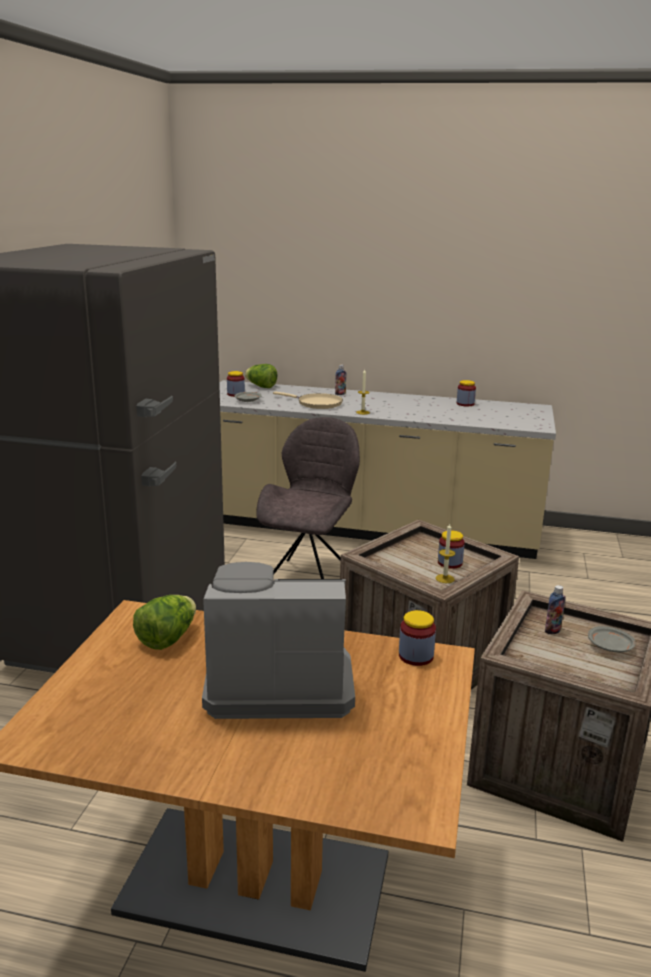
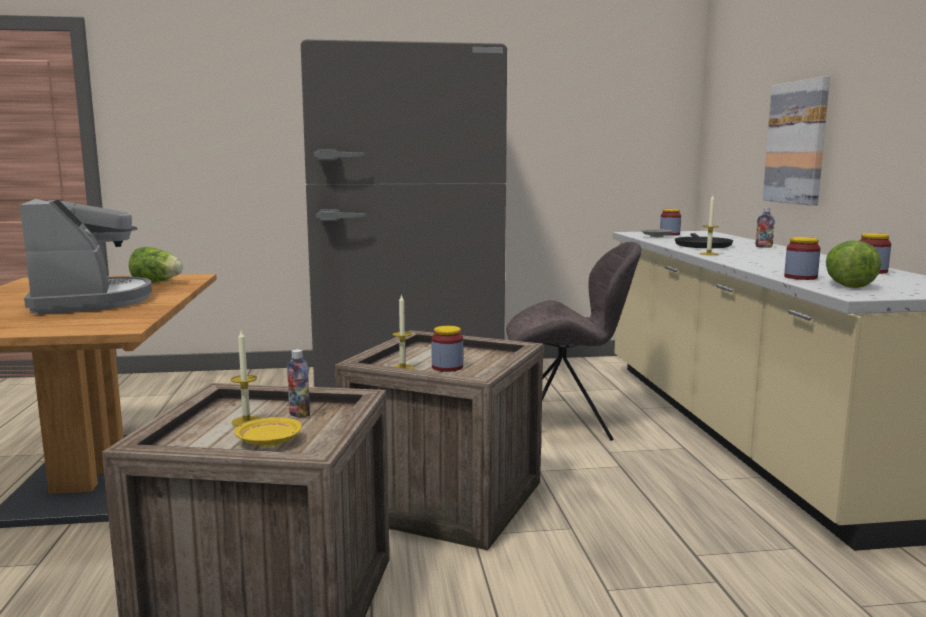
camera: 70 degrees right, 10 degrees down
lettuce [245,364,277,388] -> lettuce moved to [826,240,881,288]
beige frying pan [273,392,343,409] -> black frying pan [675,233,733,248]
jar [399,610,436,666] -> jar moved to [784,237,820,280]
grey plate [588,626,636,653] -> yellow plate [234,417,302,447]
none -> candle [231,331,261,426]
none -> picture [763,76,830,206]

